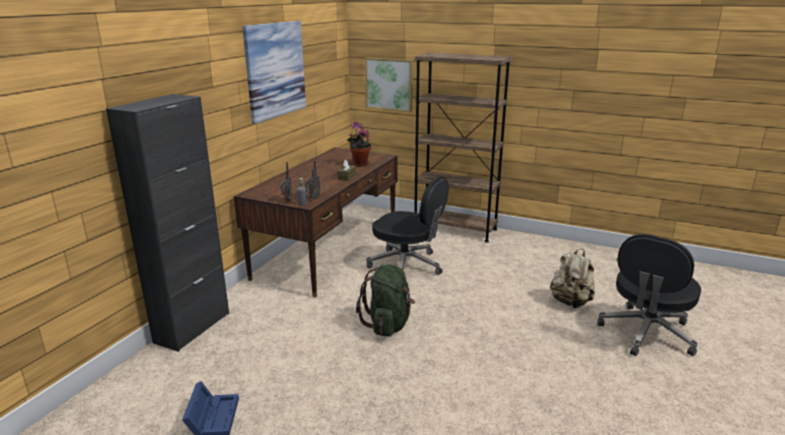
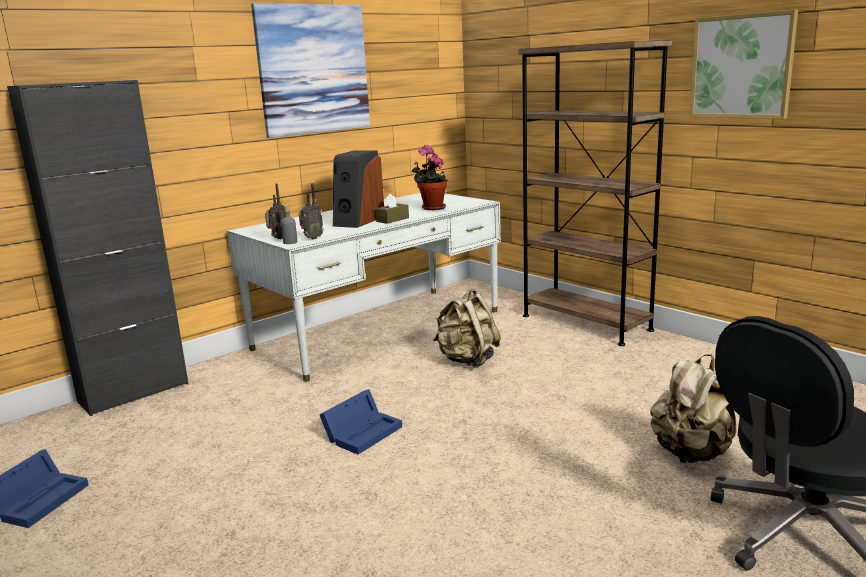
camera: 25 degrees right, 5 degrees down
brown desk [233,147,398,297] -> white desk [227,193,501,382]
green backpack [356,264,415,336] -> blue storage box [319,389,402,455]
picture [365,58,413,112] -> picture moved to [689,10,798,119]
black office chair [366,177,449,275] -> beige backpack [433,289,501,368]
none -> speaker [333,150,384,228]

